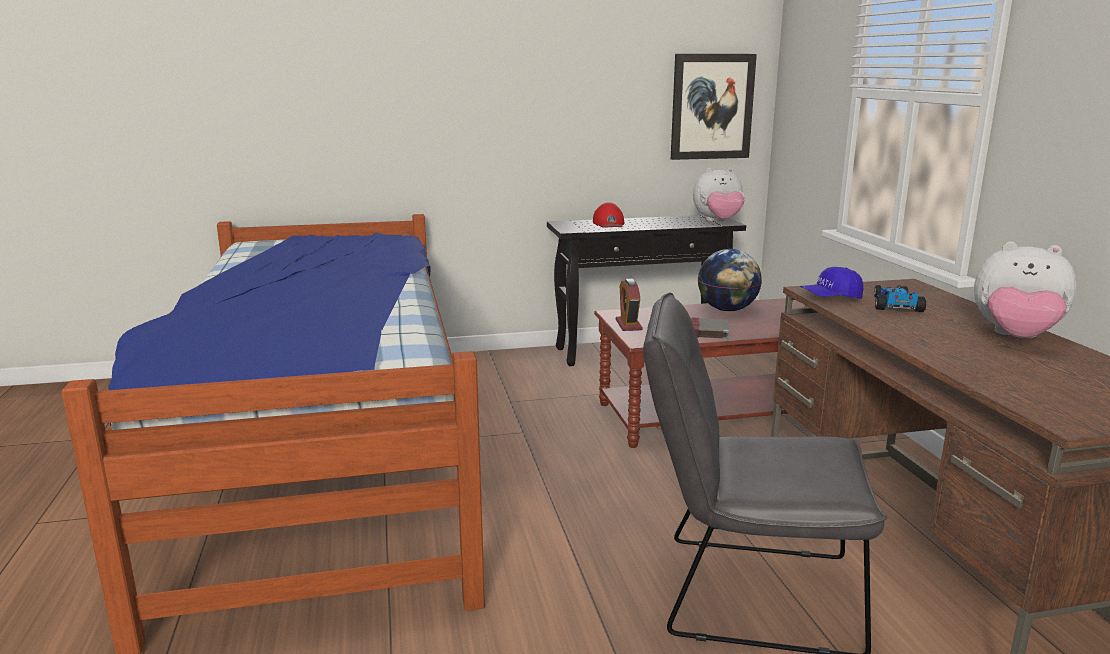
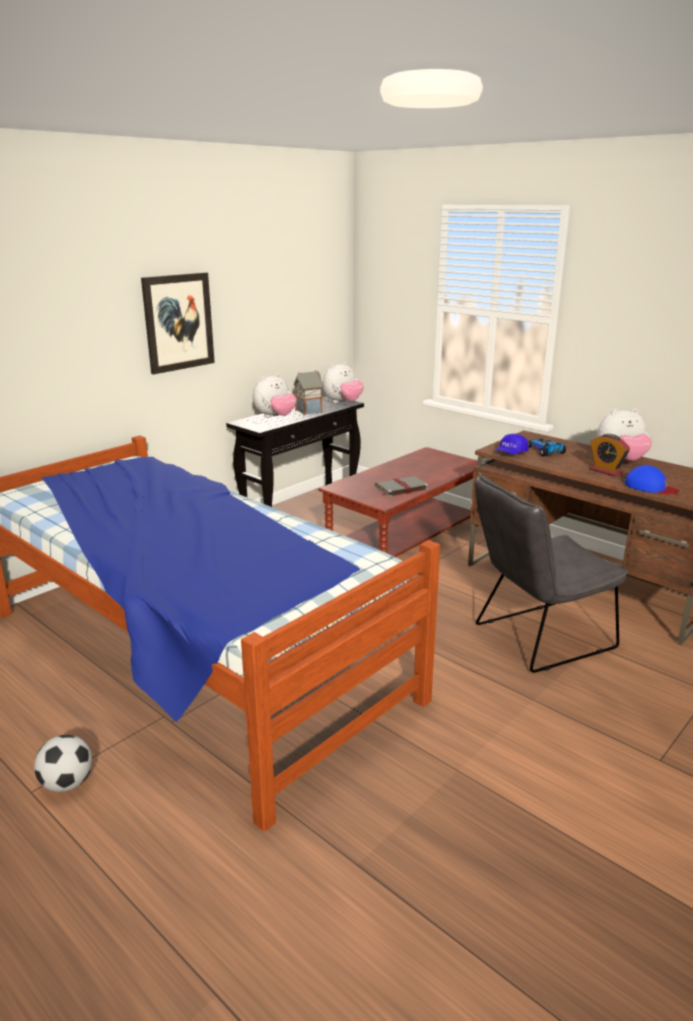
camera: 35 degrees left, 5 degrees up
red cap [593,202,624,228] -> plush toy [253,374,297,418]
alarm clock [616,279,643,331] -> alarm clock moved to [589,434,630,477]
picture [671,54,757,160] -> picture moved to [141,272,215,374]
globe [698,249,762,311] -> none
none -> football [34,735,92,792]
none -> toy house [293,370,324,415]
none -> blue cap [624,465,680,495]

